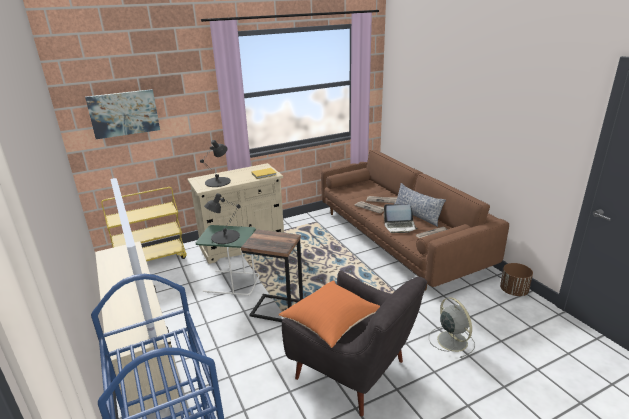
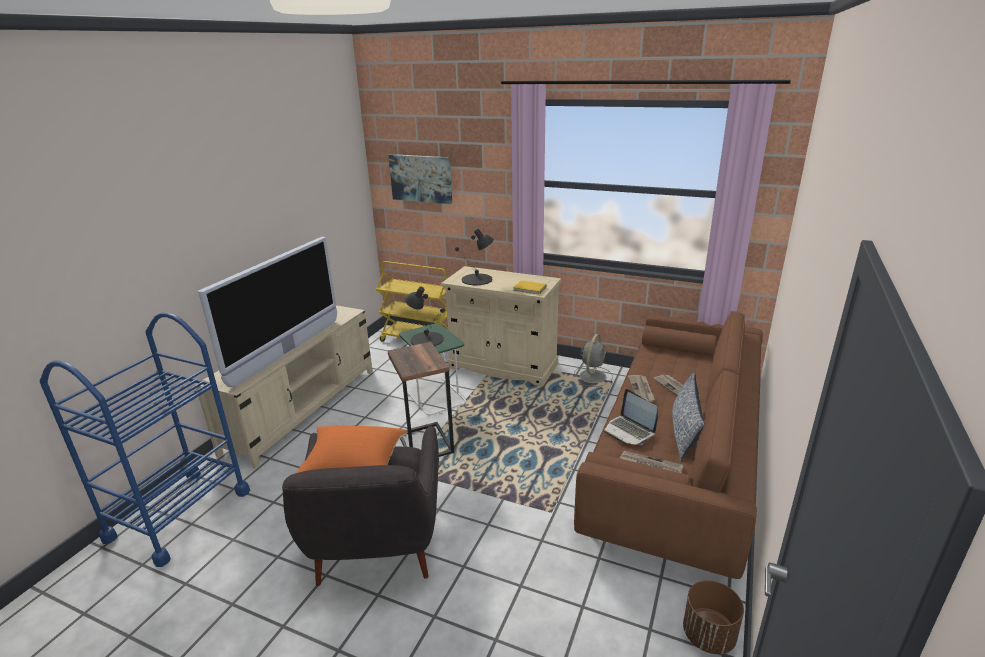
camera: 50 degrees right, 0 degrees up
grey fan [429,297,475,358] -> grey fan moved to [574,334,613,387]

